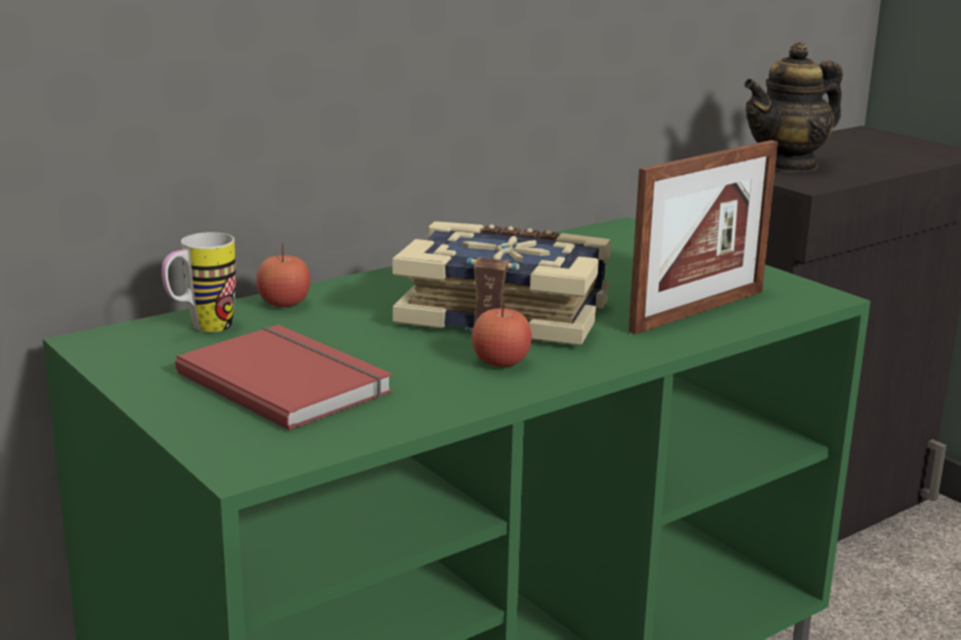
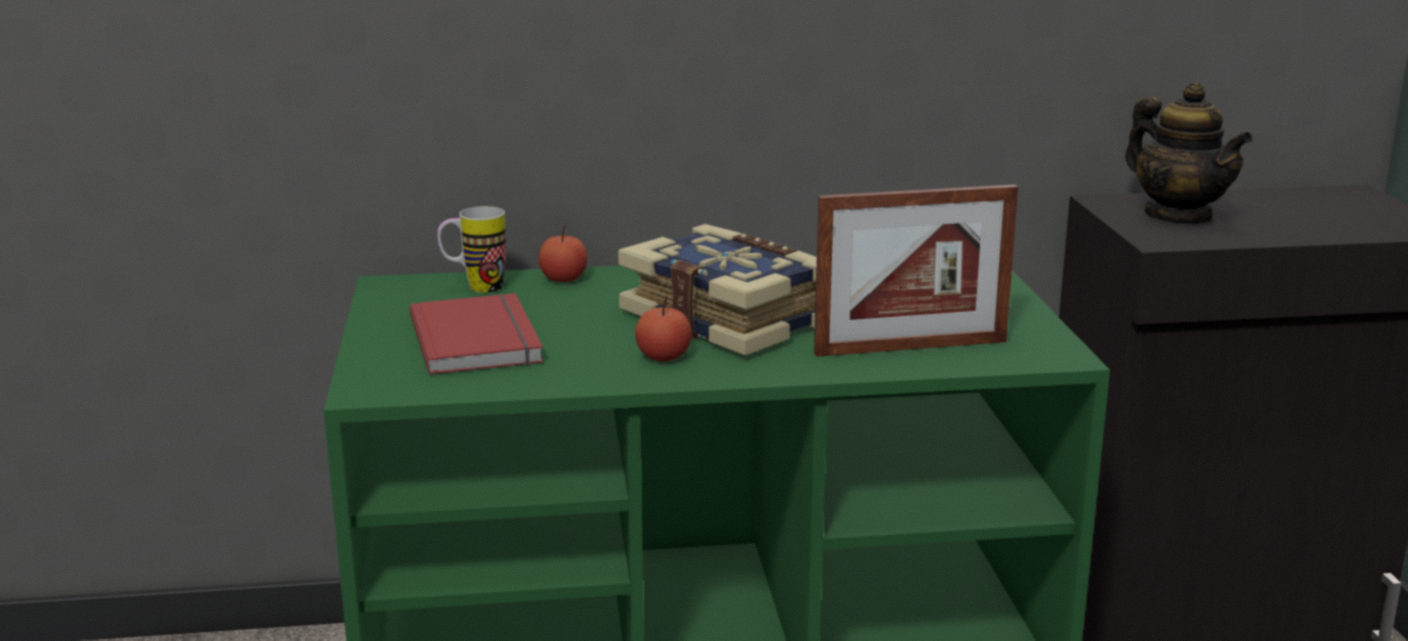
camera: 30 degrees right, 0 degrees up
teapot [744,42,843,172] -> teapot turned 120 degrees counterclockwise [1125,82,1253,225]

